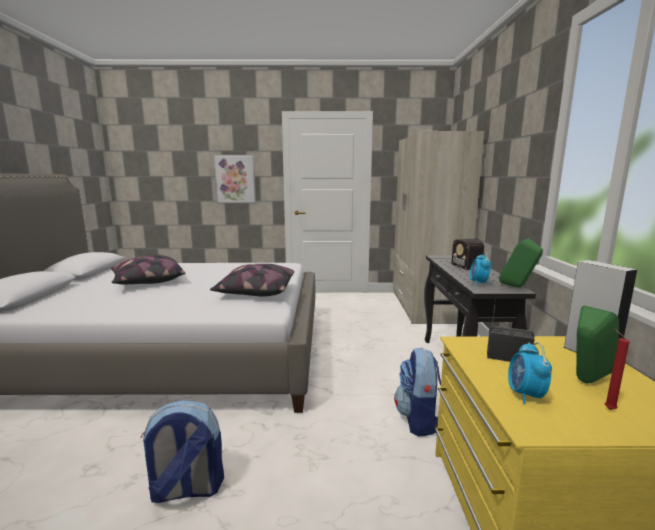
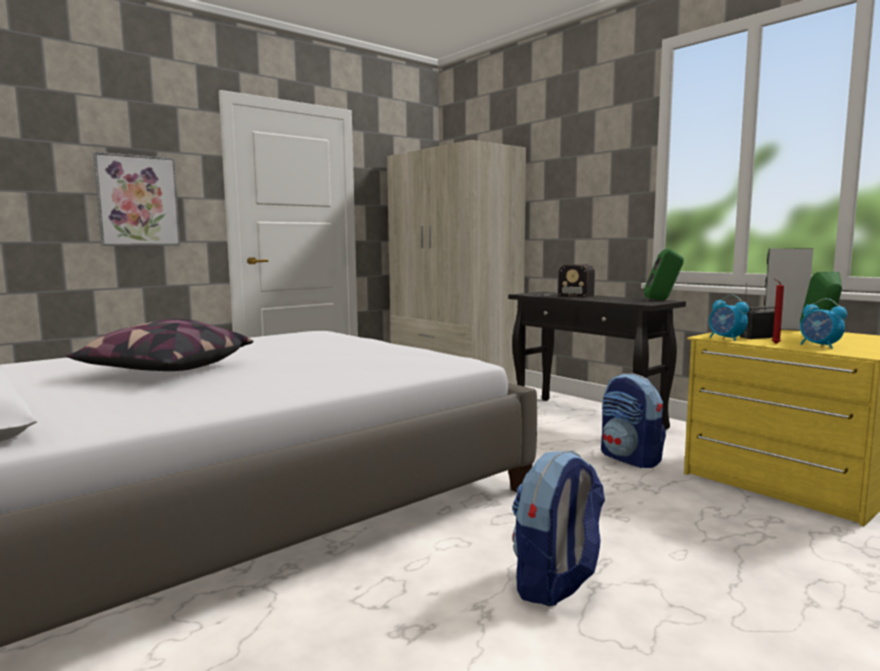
camera: 40 degrees left, 5 degrees down
pillow [210,264,294,297] -> none
alarm clock [470,252,491,286] -> alarm clock moved to [709,295,749,341]
red candle [604,329,630,410] -> red candle moved to [772,279,784,344]

